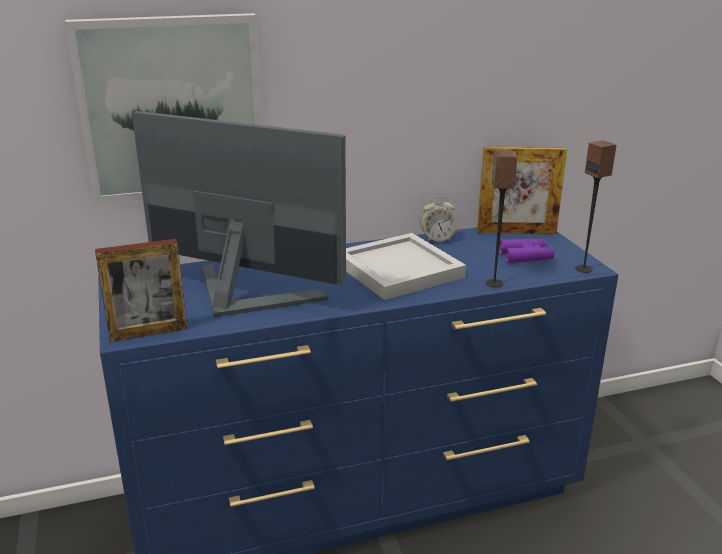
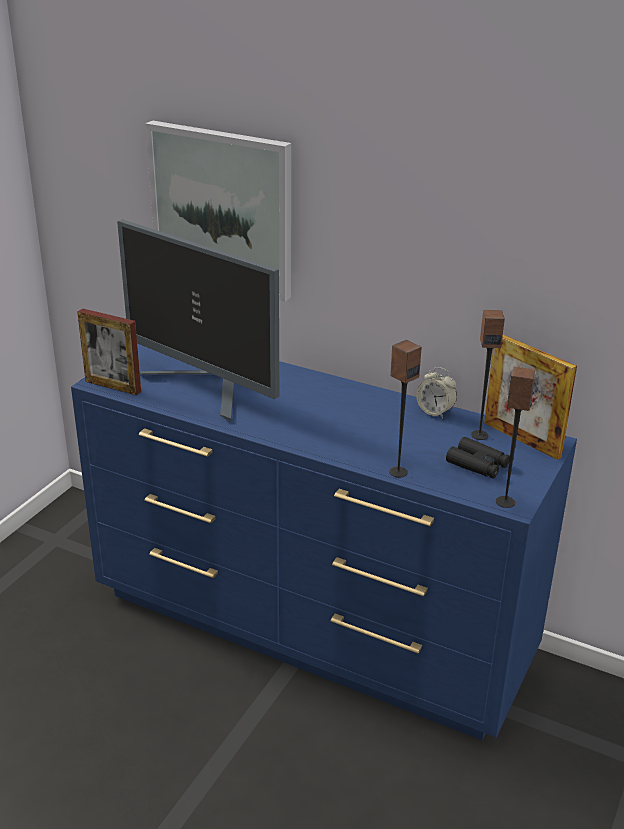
camera: 45 degrees right, 5 degrees up
monitor [132,111,346,317] -> monitor turned 150 degrees clockwise [117,219,279,422]
white tray [346,233,466,300] -> none
purple binoculars [499,239,554,263] -> black binoculars [446,437,510,478]
none -> speaker [471,310,505,440]

